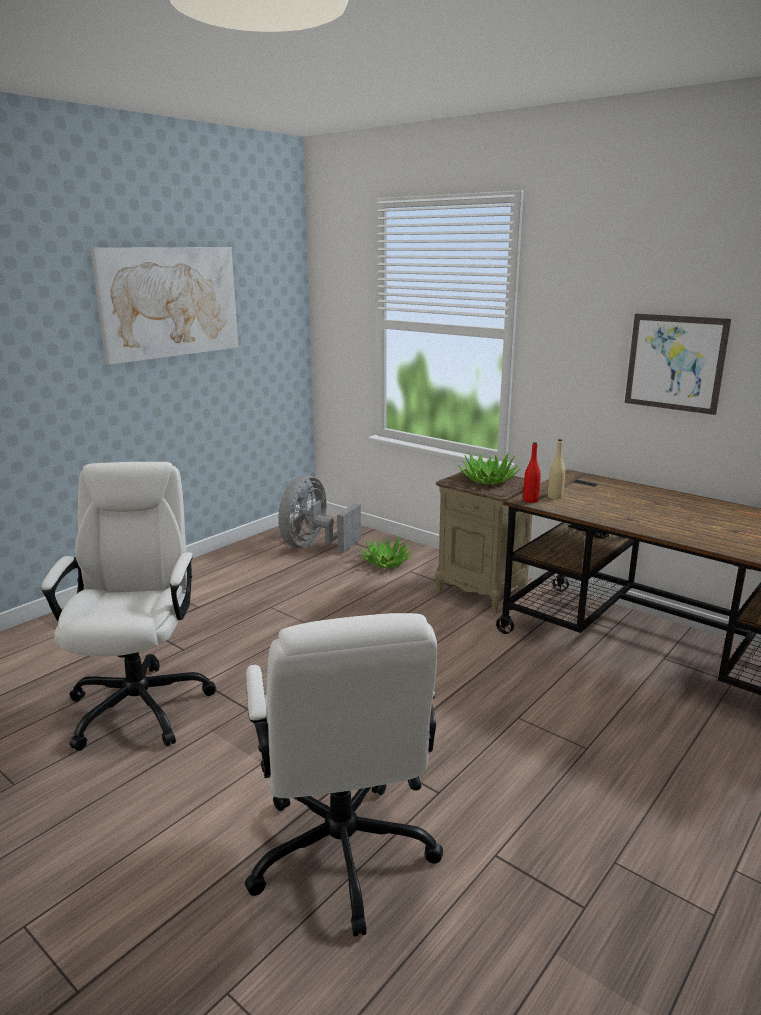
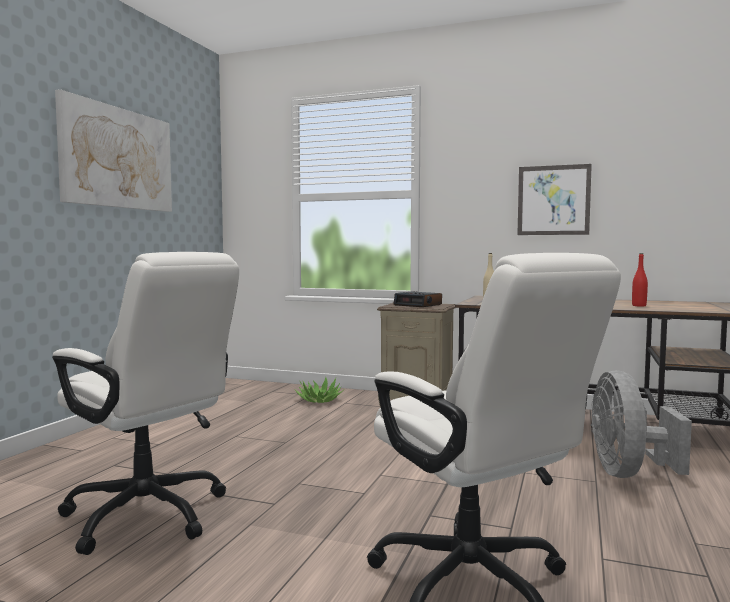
camera: 20 degrees left, 15 degrees down
white office chair [42,462,216,751] -> white office chair turned 150 degrees clockwise [52,252,239,555]
grey fan [278,475,361,552] -> grey fan moved to [591,370,692,478]
potted plant [458,452,521,485] -> alarm clock [393,291,442,307]
red bottle [523,442,541,503] -> red bottle moved to [632,253,648,307]

